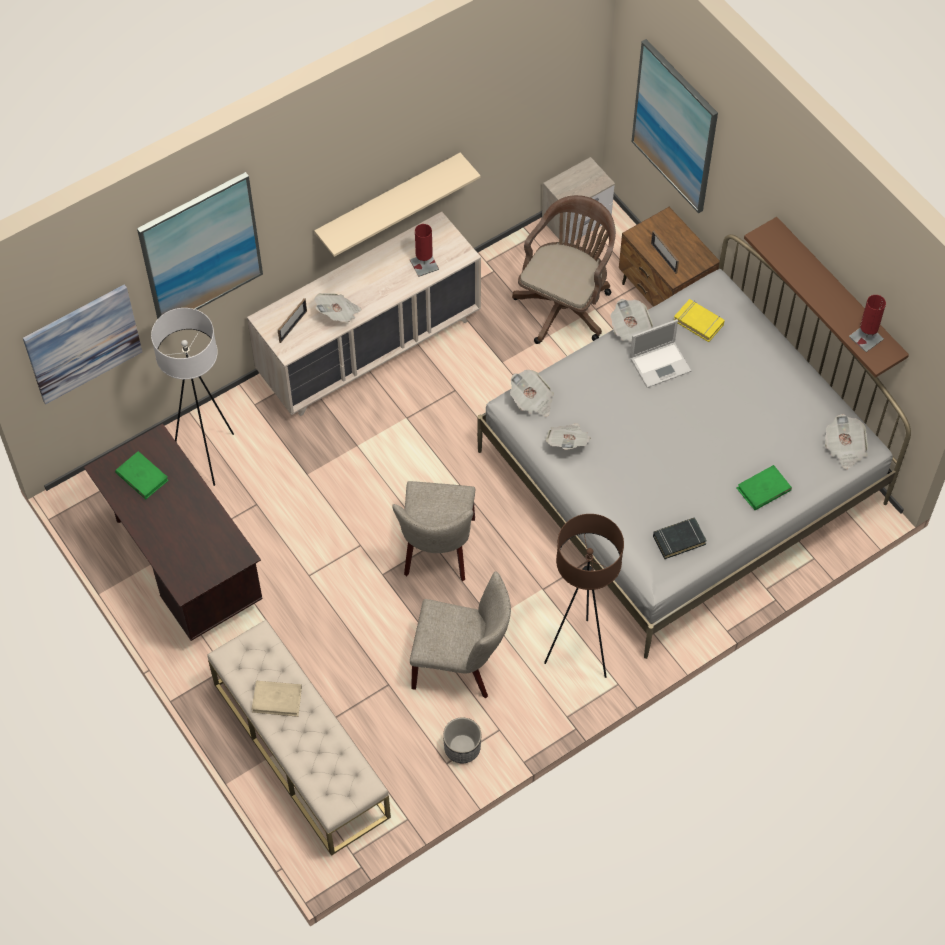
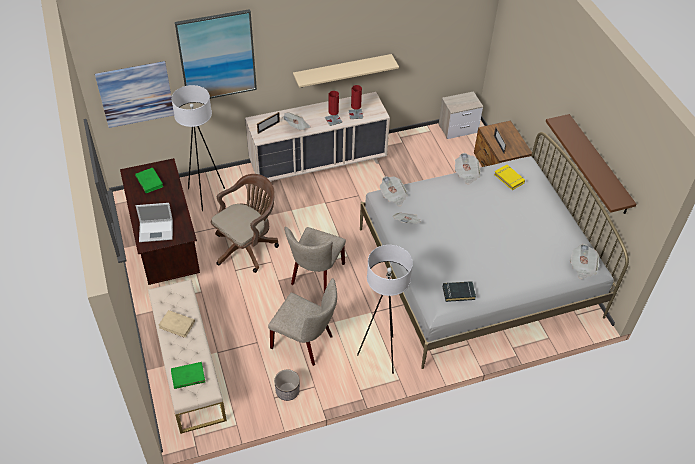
camera: 15 degrees right, 10 degrees down
brown office chair [512,195,616,344] -> brown office chair moved to [211,174,279,273]
brown floor lamp [544,514,624,678] -> white floor lamp [357,245,413,373]
laptop [630,319,692,388] -> laptop moved to [136,203,173,242]
picture [631,39,718,213] -> none
green book [737,465,792,510] -> green book moved to [171,362,205,389]
red table lamp [849,295,886,352] -> red table lamp moved to [325,91,342,126]

